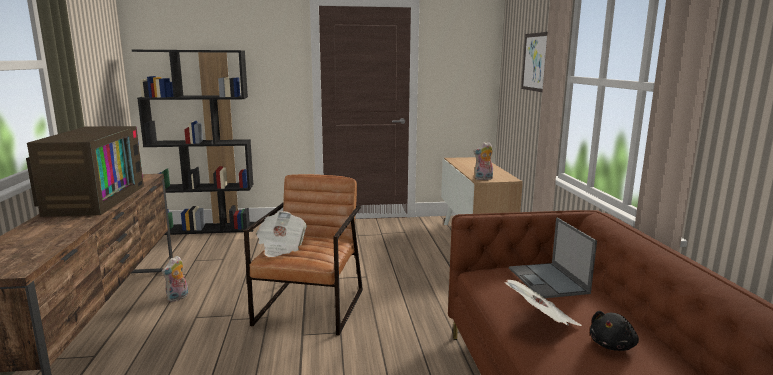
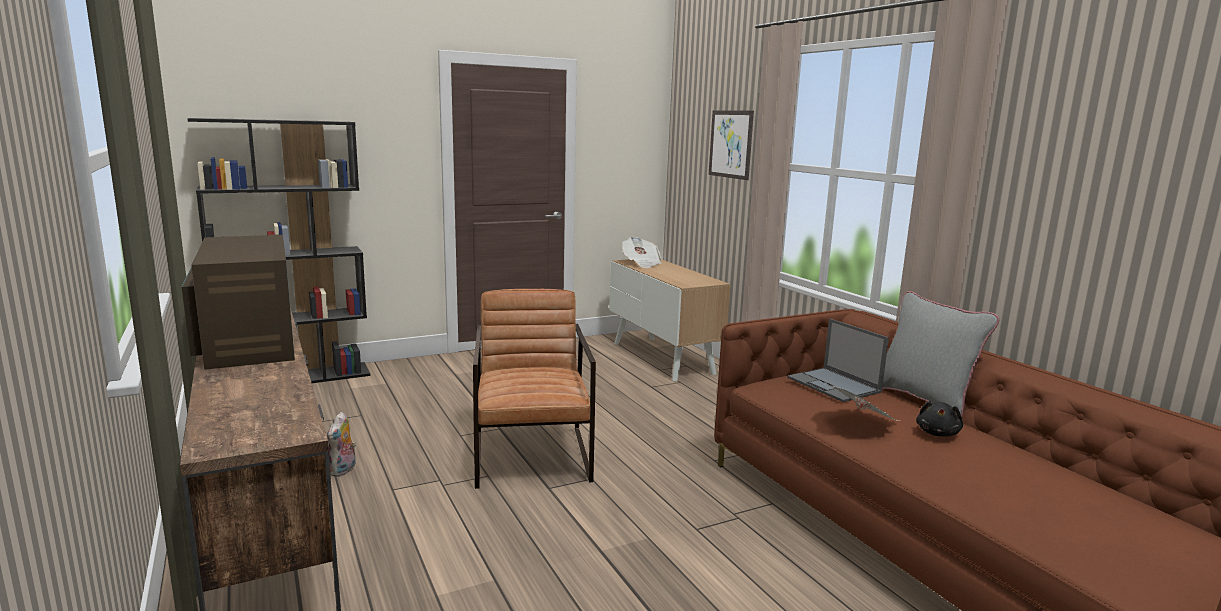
camera: 20 degrees left, 0 degrees up
newspaper [256,211,307,257] -> newspaper moved to [622,237,662,268]
plush toy [473,142,493,180] -> none
none -> grey pillow [882,291,999,417]

